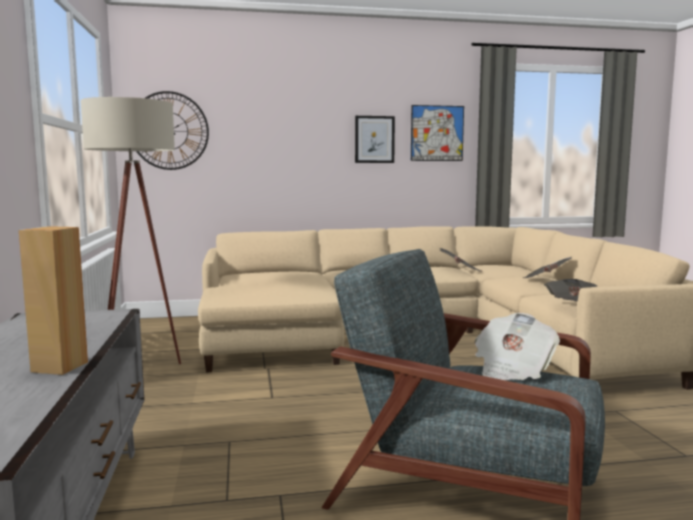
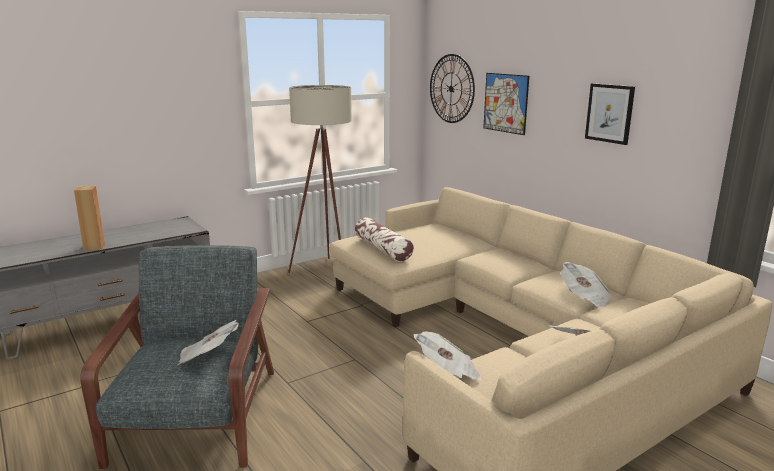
camera: 65 degrees right, 10 degrees up
picture [411,105,464,161] -> picture moved to [483,73,529,135]
none -> pillow [355,217,414,262]

